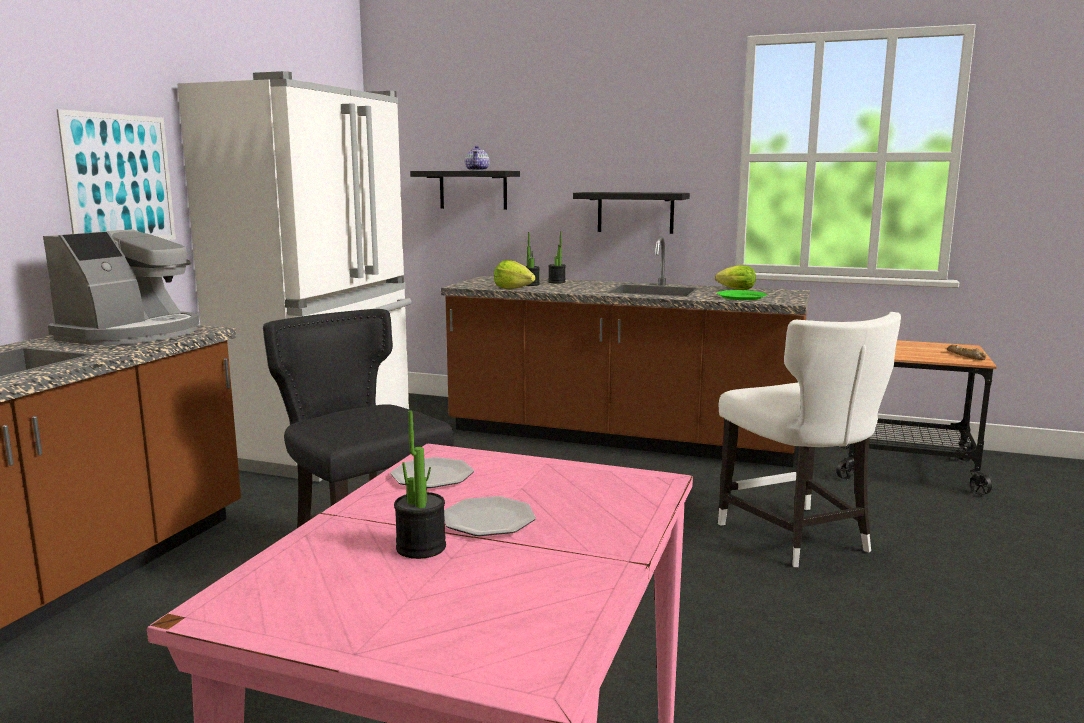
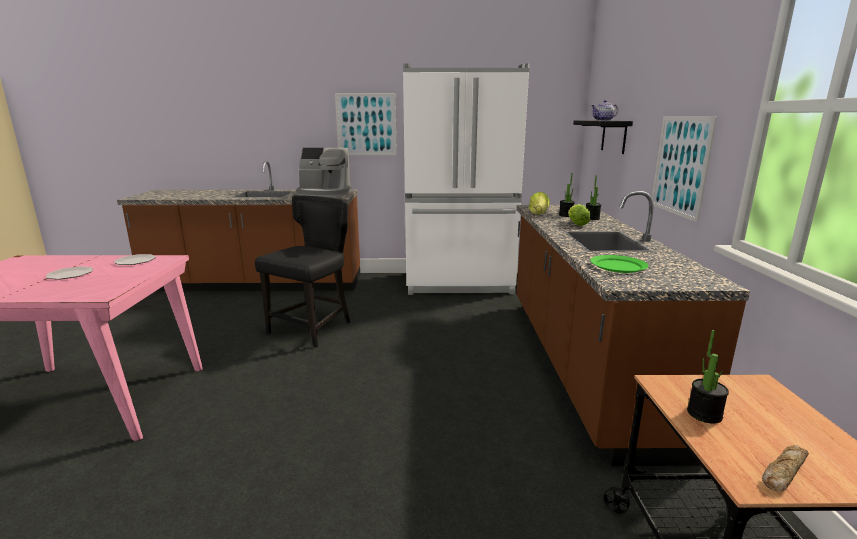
camera: 70 degrees right, 5 degrees up
potted plant [394,410,446,559] -> potted plant moved to [687,330,729,424]
black shelf [573,192,690,234] -> picture [652,116,717,222]
lettuce [715,265,756,290] -> lettuce moved to [568,204,590,226]
white chair [718,312,901,567] -> none

